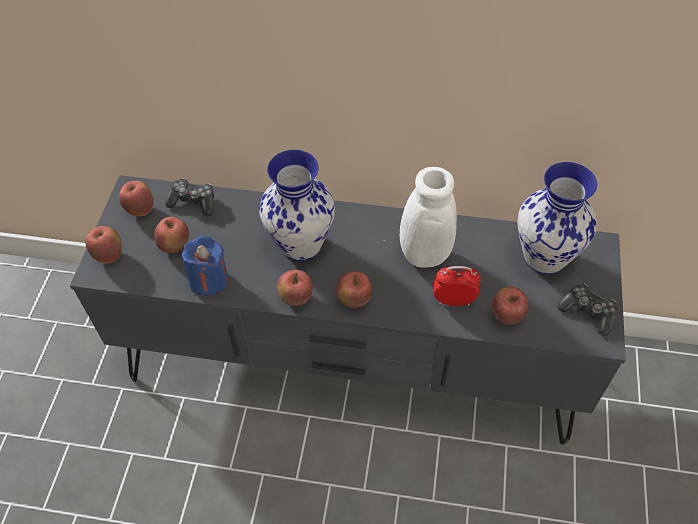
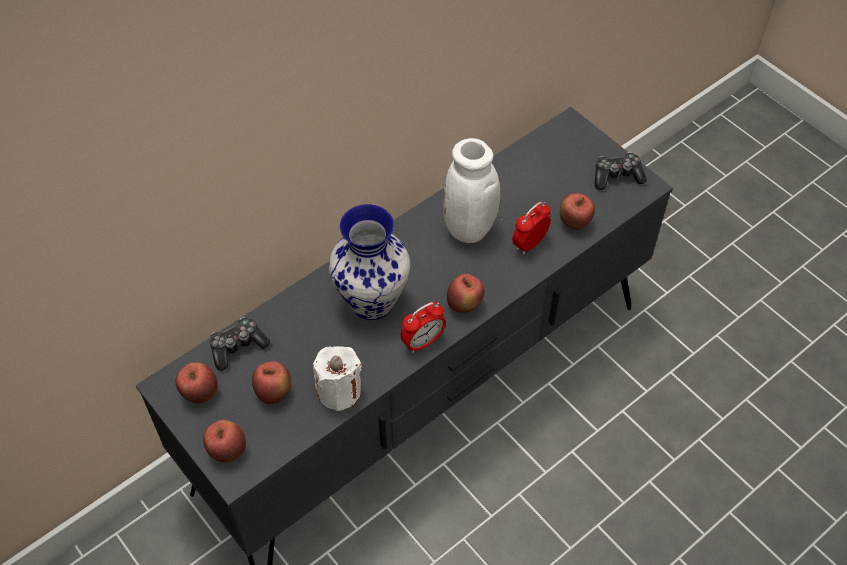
camera: 50 degrees left, 0 degrees up
blue candle [181,236,228,296] -> white candle [313,346,362,411]
apple [277,270,313,306] -> alarm clock [401,302,446,353]
vase [517,162,597,274] -> none

